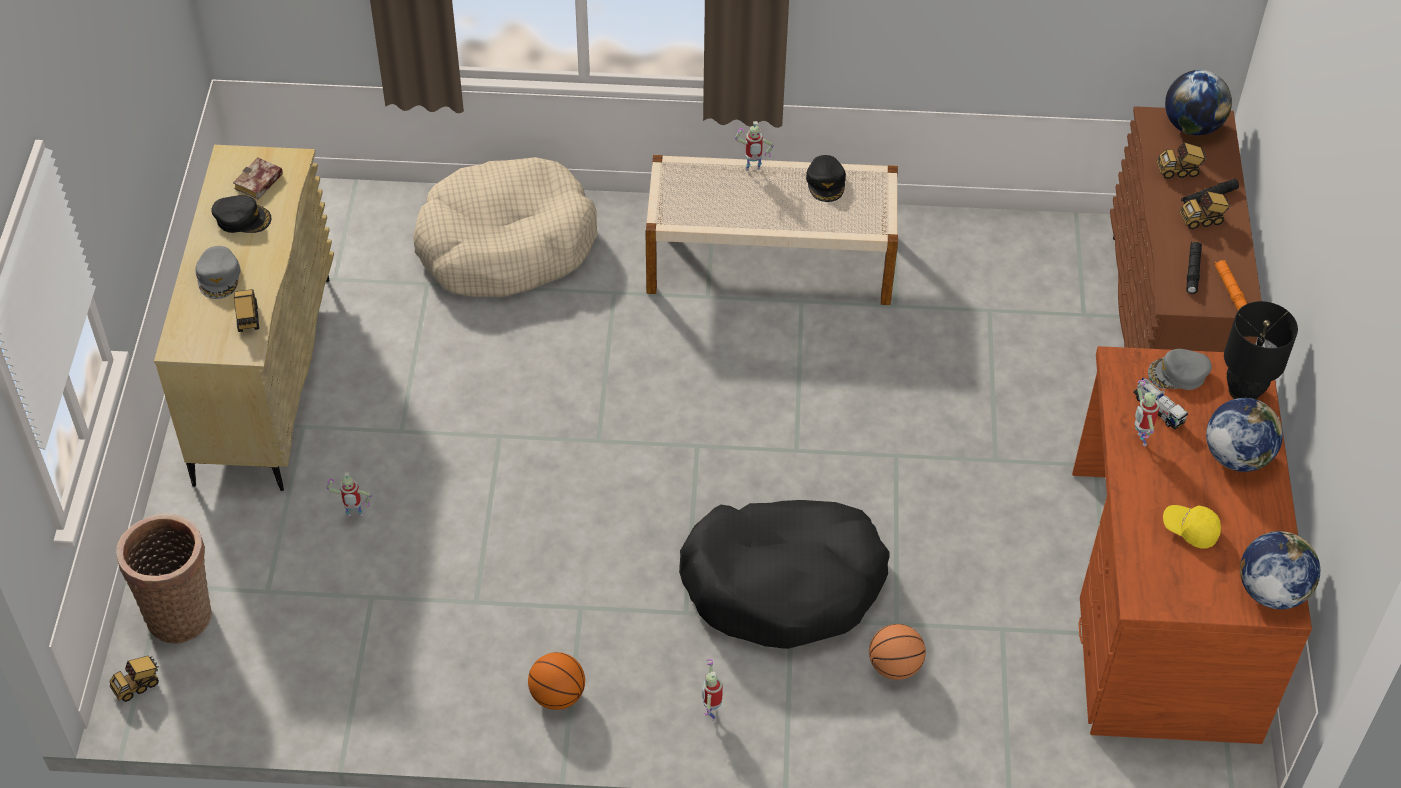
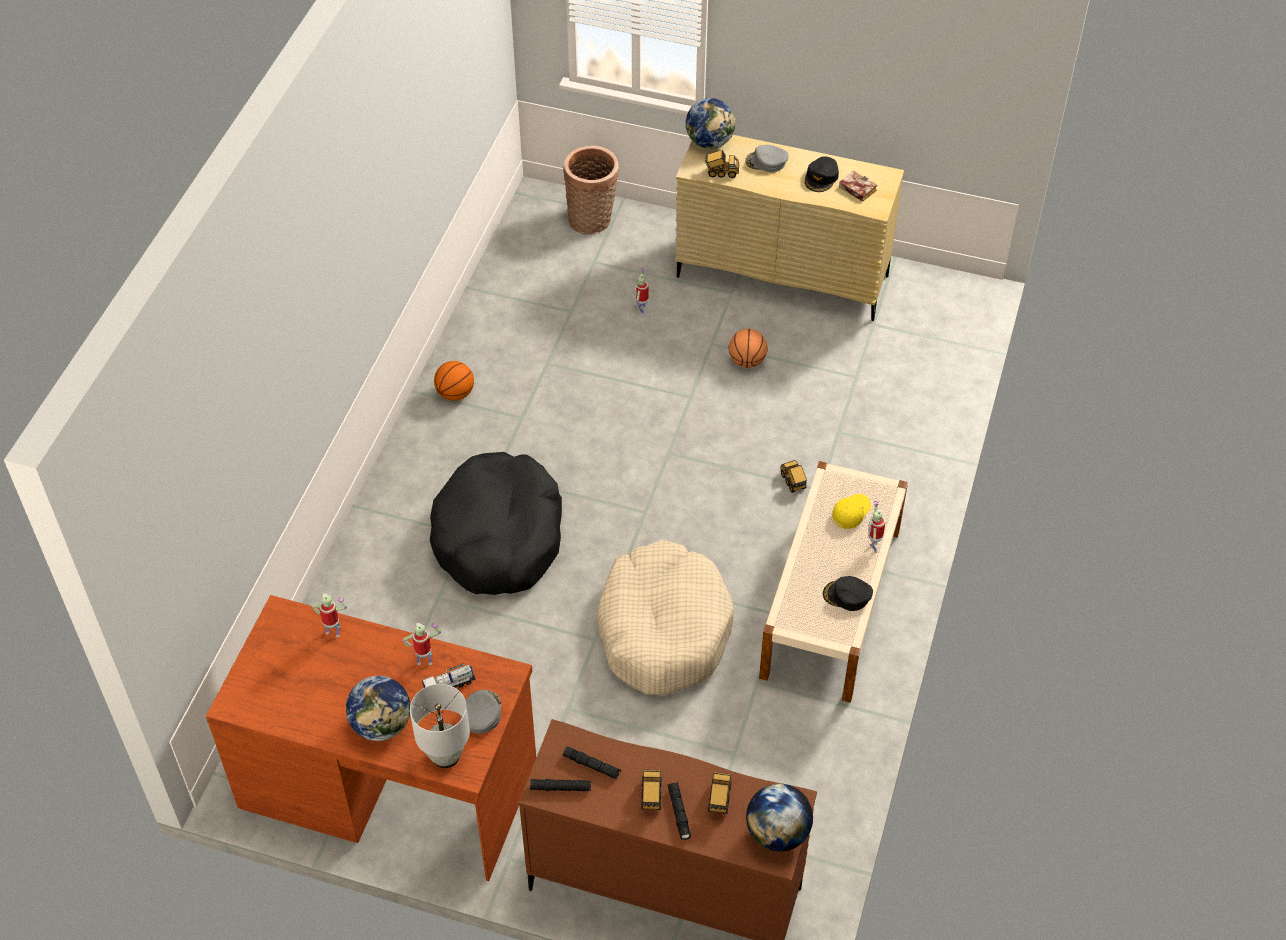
camera: 105 degrees right, 0 degrees up
toy truck [110,656,159,702] -> toy truck moved to [781,460,807,493]
beige dog bed [413,157,597,297] -> beige dog bed moved to [596,540,734,695]
toy robot [702,659,723,721] -> toy robot moved to [312,593,347,637]
basketball [869,624,926,680] -> basketball moved to [728,329,768,368]
yellow cap [1163,505,1221,548] -> yellow cap moved to [832,494,871,529]
orange flashlight [1214,260,1248,310] -> black flashlight [530,779,591,791]
black table lamp [1224,301,1298,400] -> white table lamp [410,684,470,768]
globe [1240,531,1320,609] -> globe moved to [686,98,736,149]

